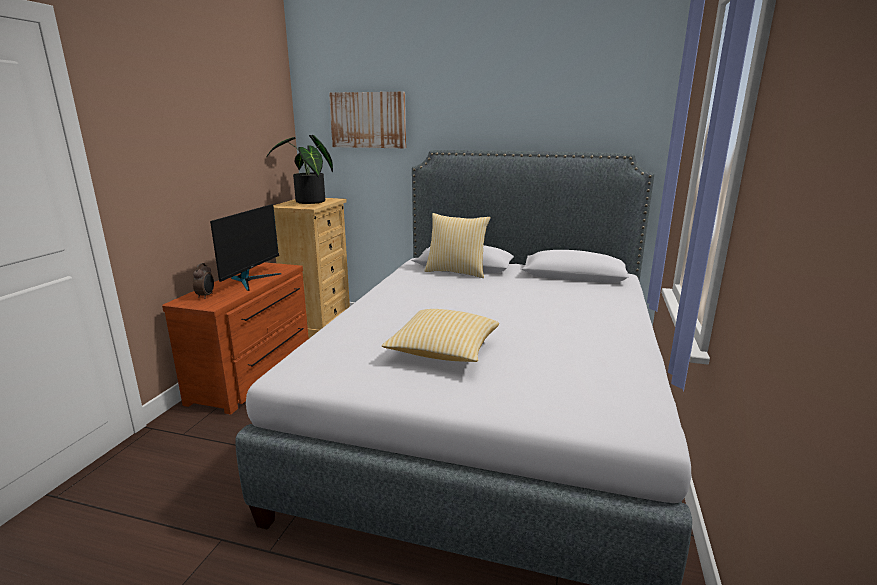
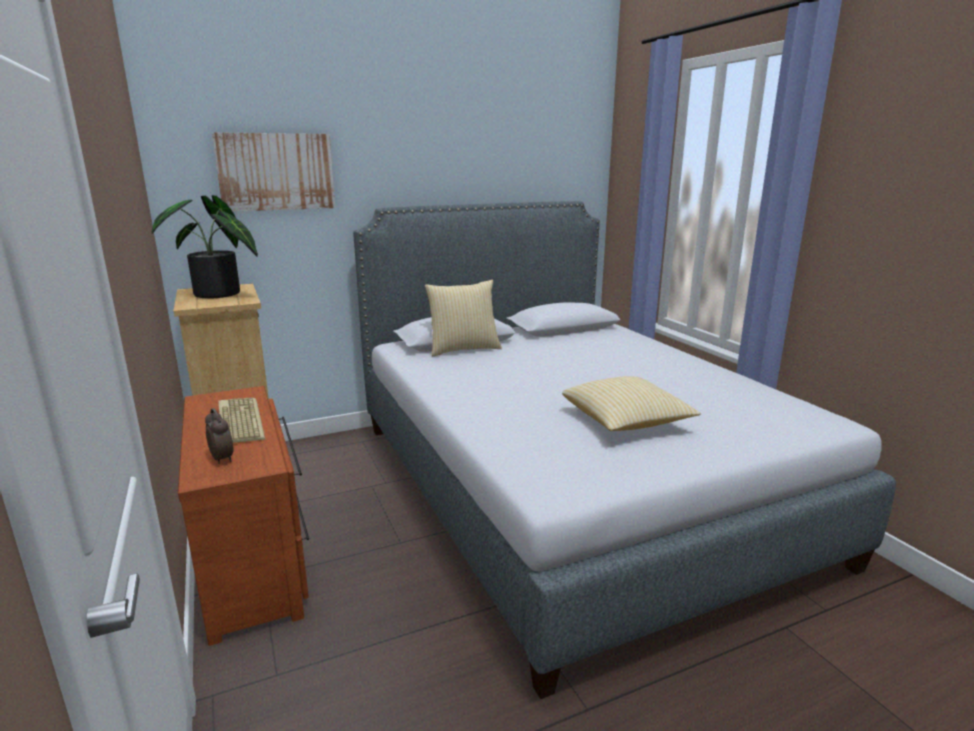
camera: 40 degrees left, 0 degrees up
monitor [210,204,281,291] -> keyboard [218,397,266,443]

